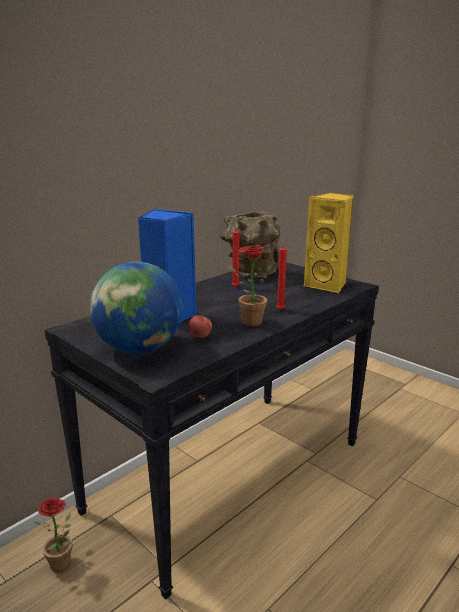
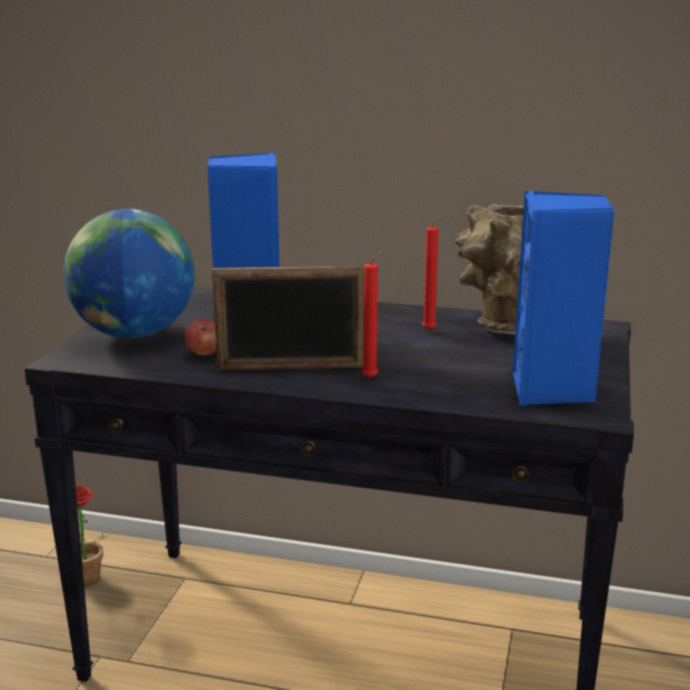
camera: 60 degrees right, 0 degrees up
potted plant [228,245,272,327] -> picture frame [212,266,364,370]
yellow speaker [304,192,354,293] -> blue speaker [513,191,615,406]

